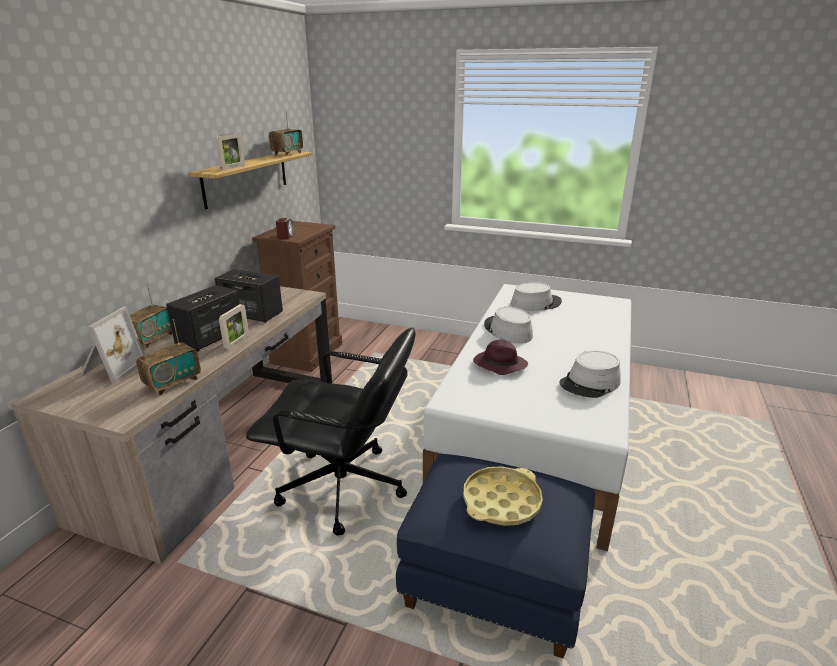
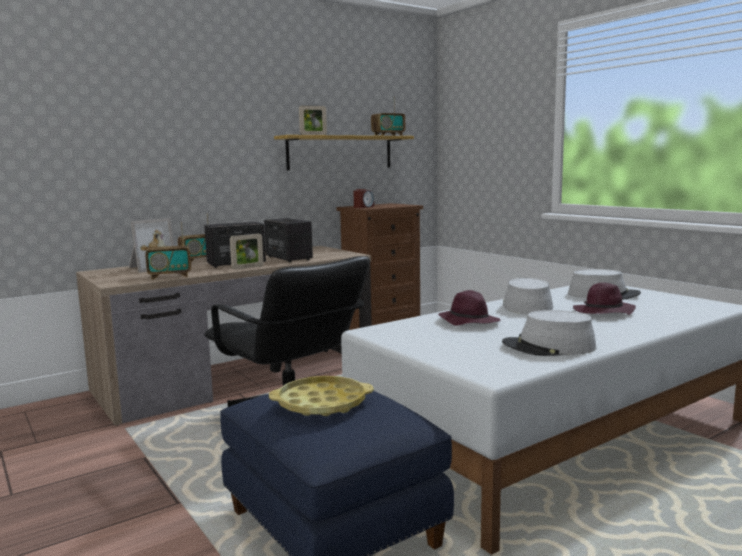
camera: 35 degrees right, 15 degrees down
none -> purple hat [573,282,636,315]

